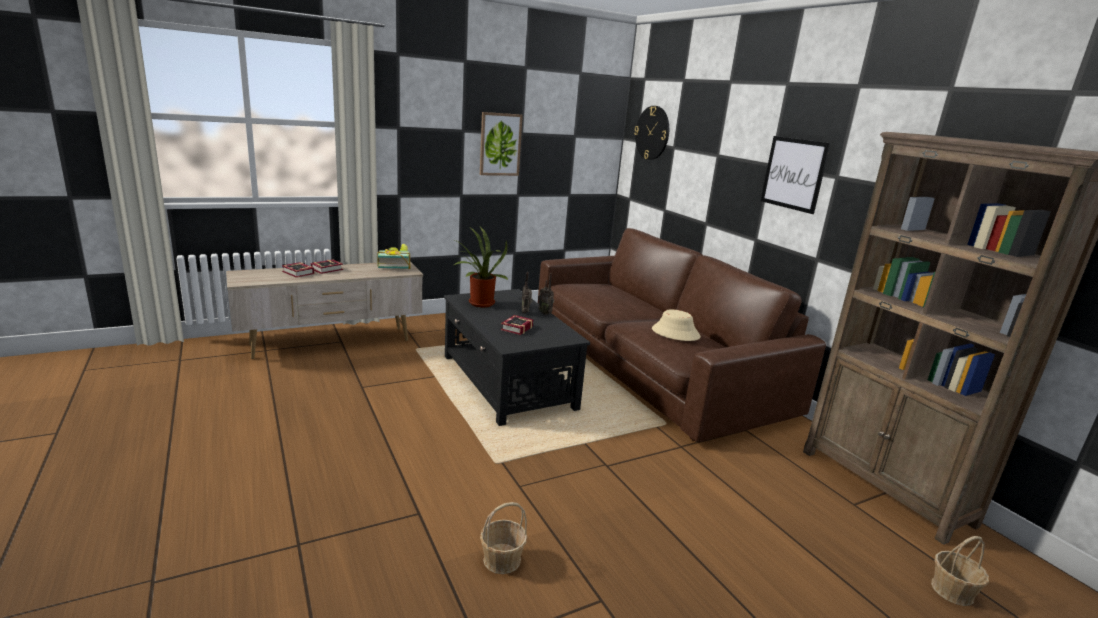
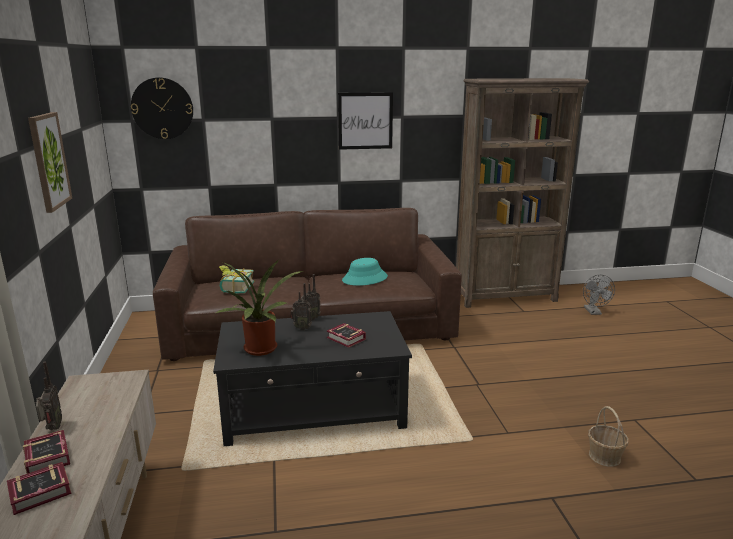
camera: 70 degrees left, 0 degrees up
book [377,244,411,269] -> book moved to [219,265,254,293]
beige hat [652,309,701,341] -> turquoise hat [342,258,388,286]
basket [931,536,989,606] -> grey fan [583,275,615,315]
none -> radio [36,361,62,430]

